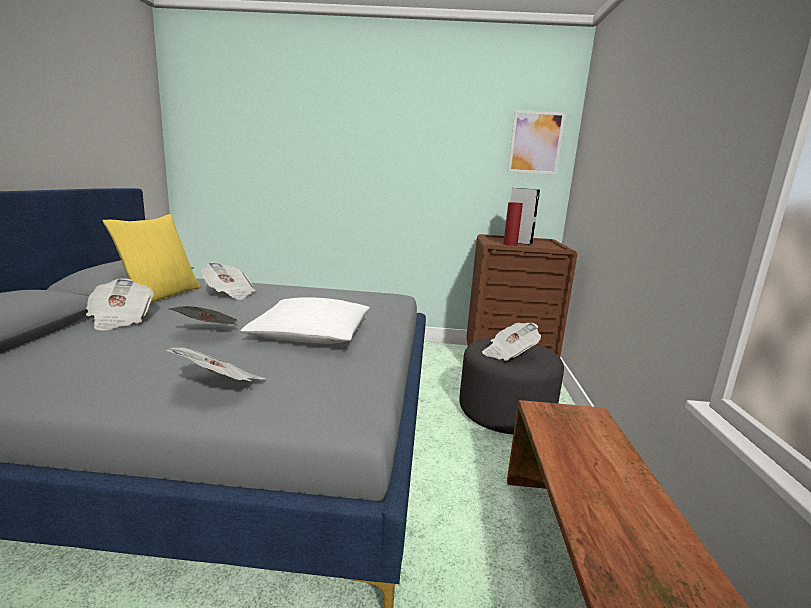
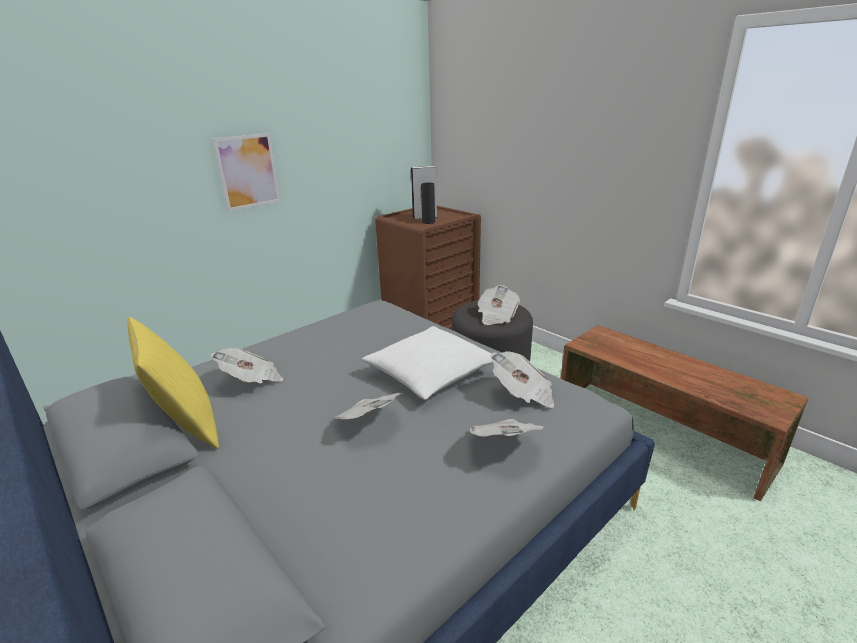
camera: 45 degrees left, 10 degrees up
newspaper [86,278,154,331] -> newspaper moved to [490,351,554,408]
red vase [503,202,523,246] -> black vase [421,183,435,224]
picture [508,110,565,175] -> picture moved to [212,133,281,211]

